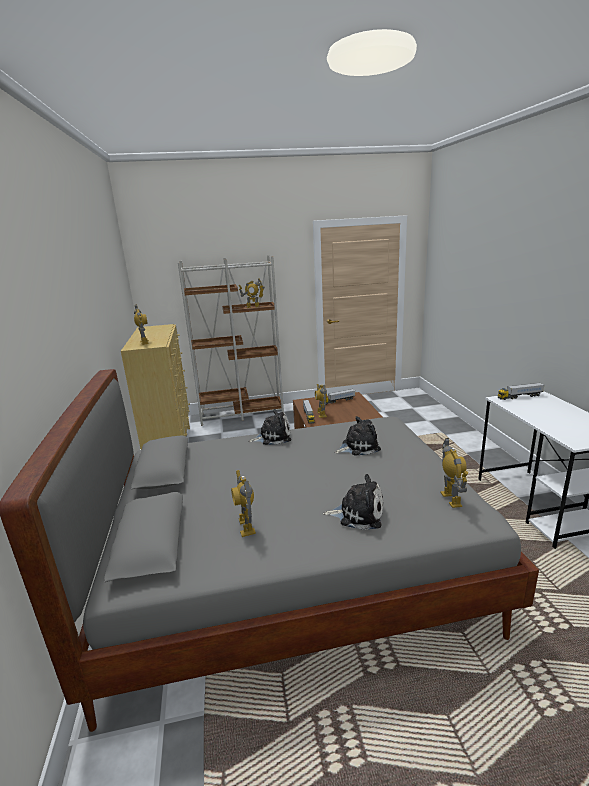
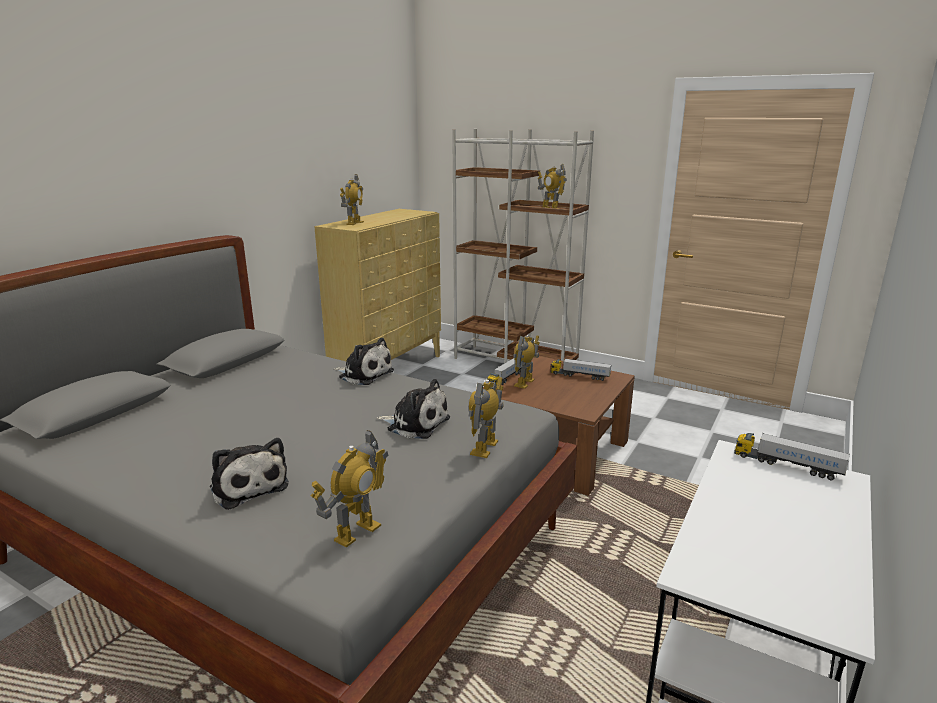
camera: 40 degrees right, 0 degrees up
toy robot [231,470,256,537] -> toy robot moved to [469,377,504,458]

